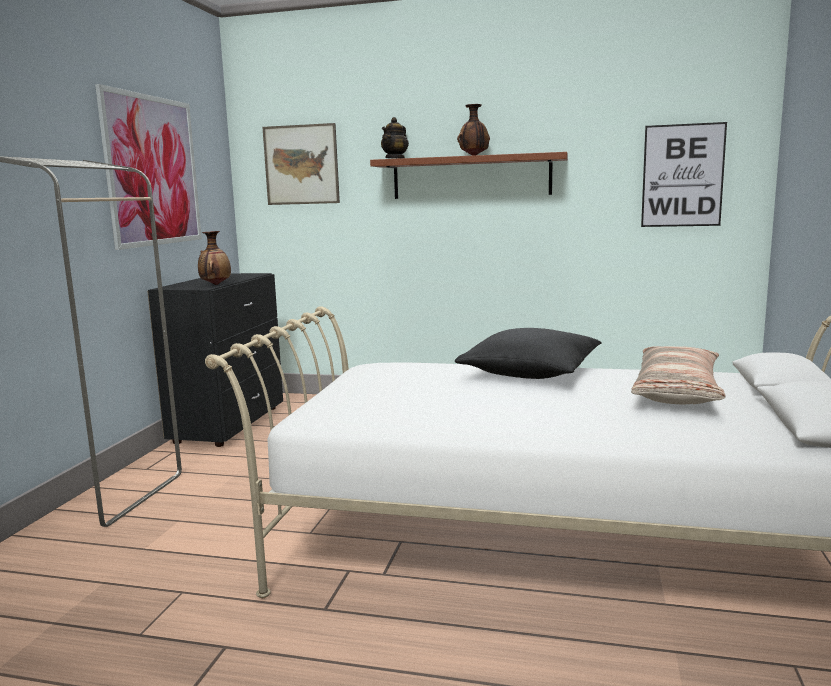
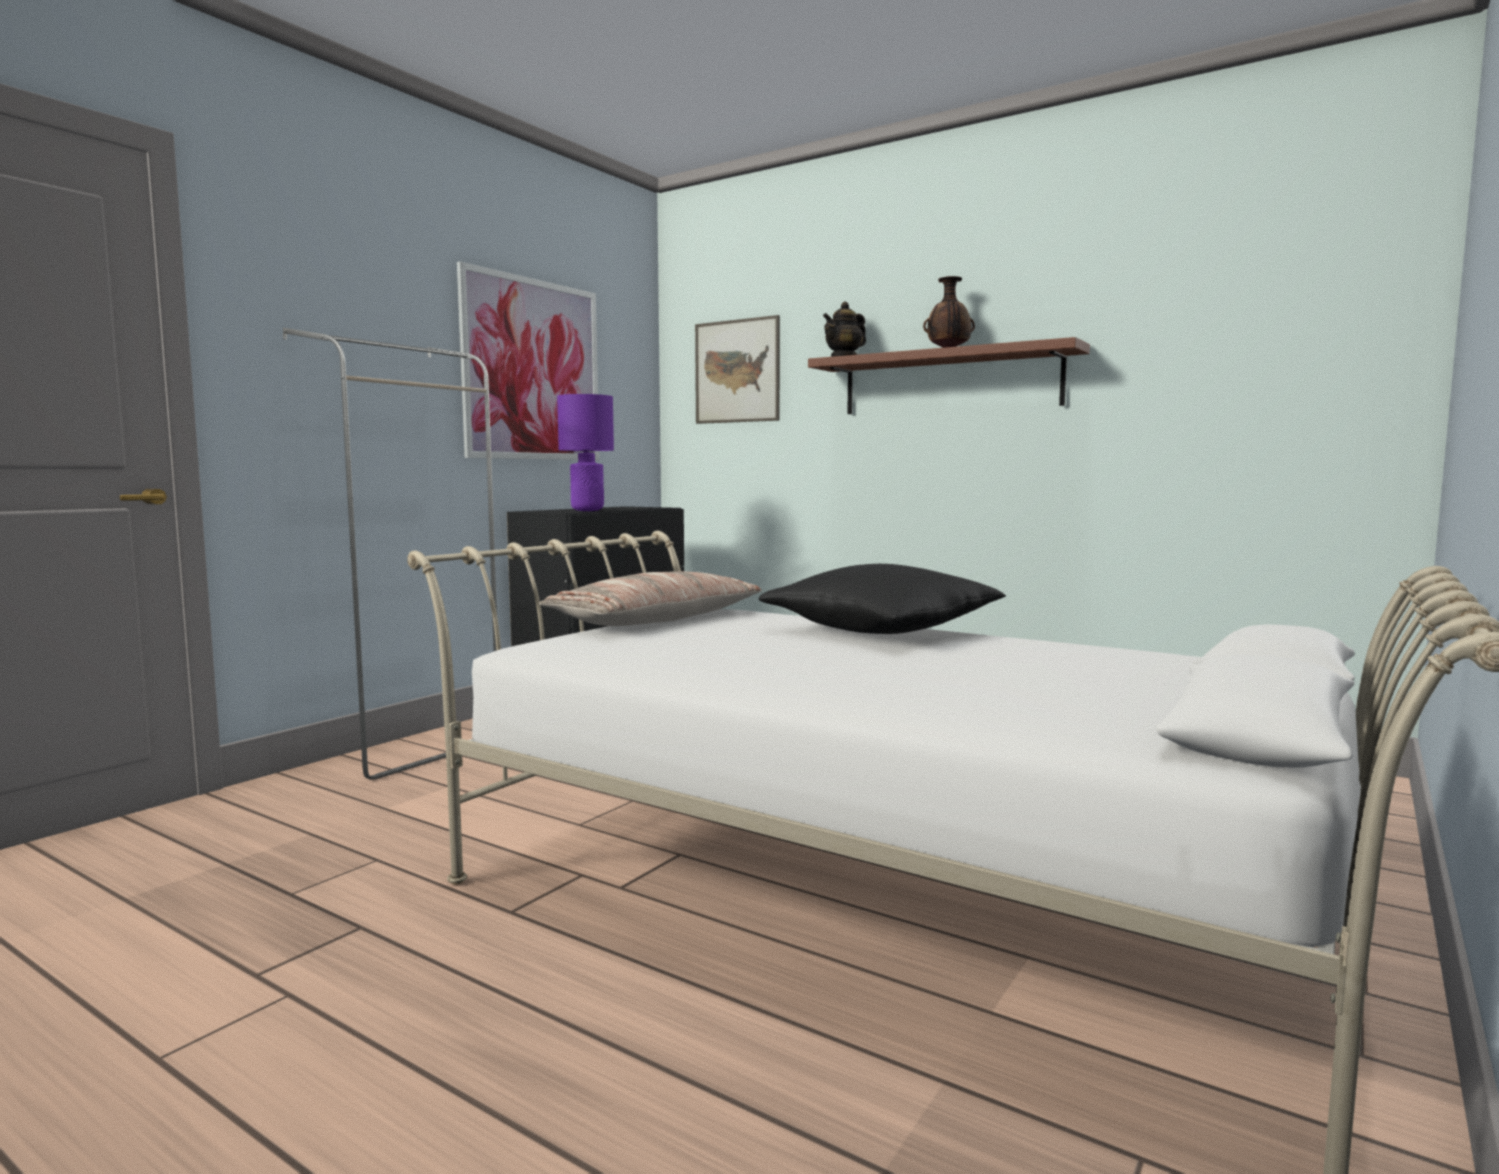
camera: 20 degrees right, 5 degrees down
vase [198,231,231,285] -> purple table lamp [557,394,614,511]
pillow [631,346,726,404] -> pillow moved to [539,571,762,626]
picture [641,122,727,227] -> none

